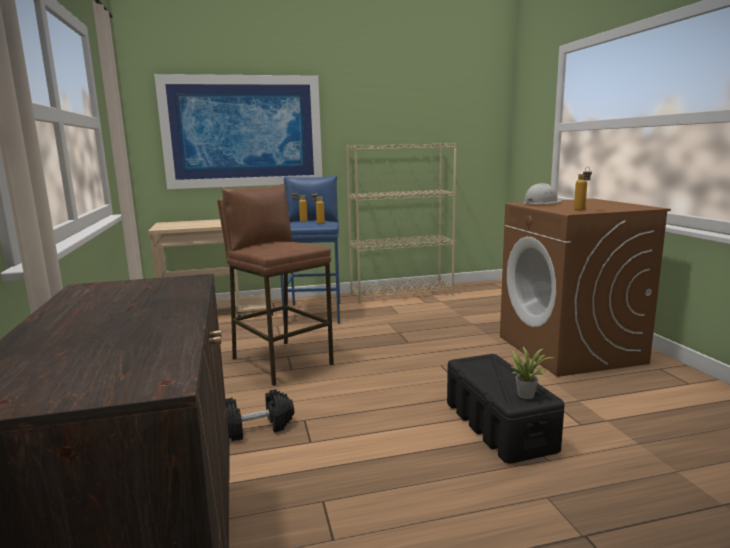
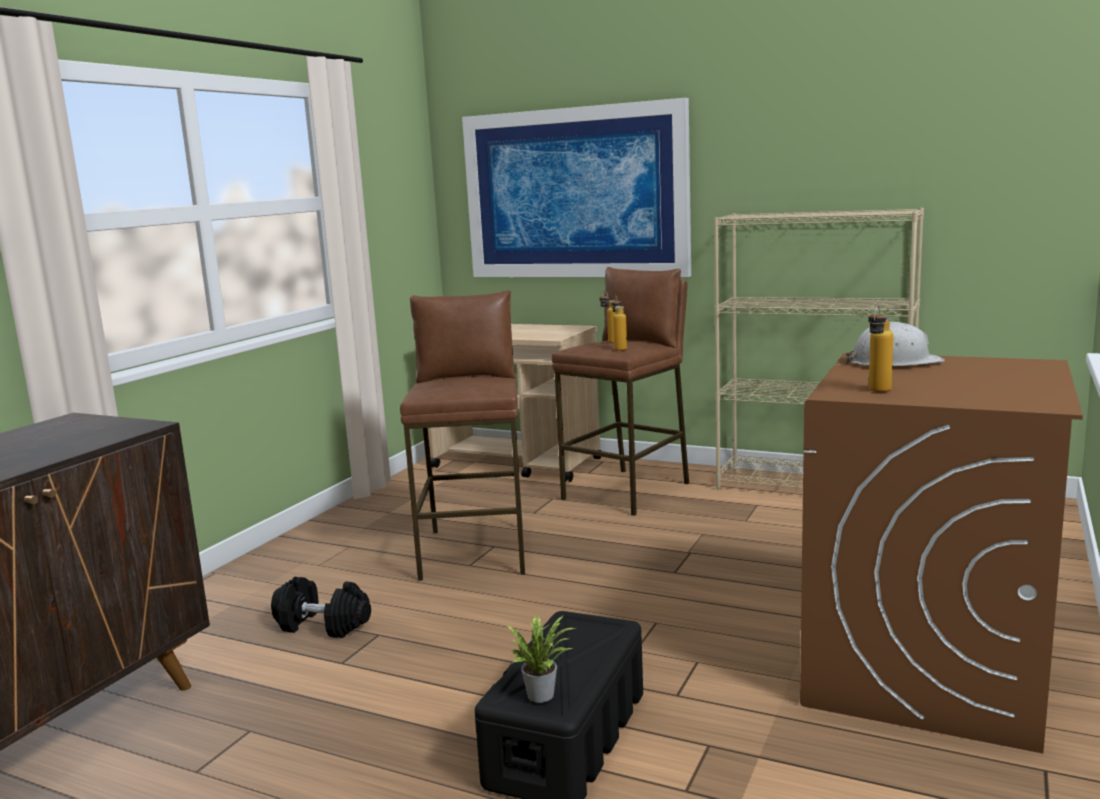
camera: 40 degrees right, 0 degrees up
blue stool [280,175,340,325] -> brown stool [552,267,689,516]

